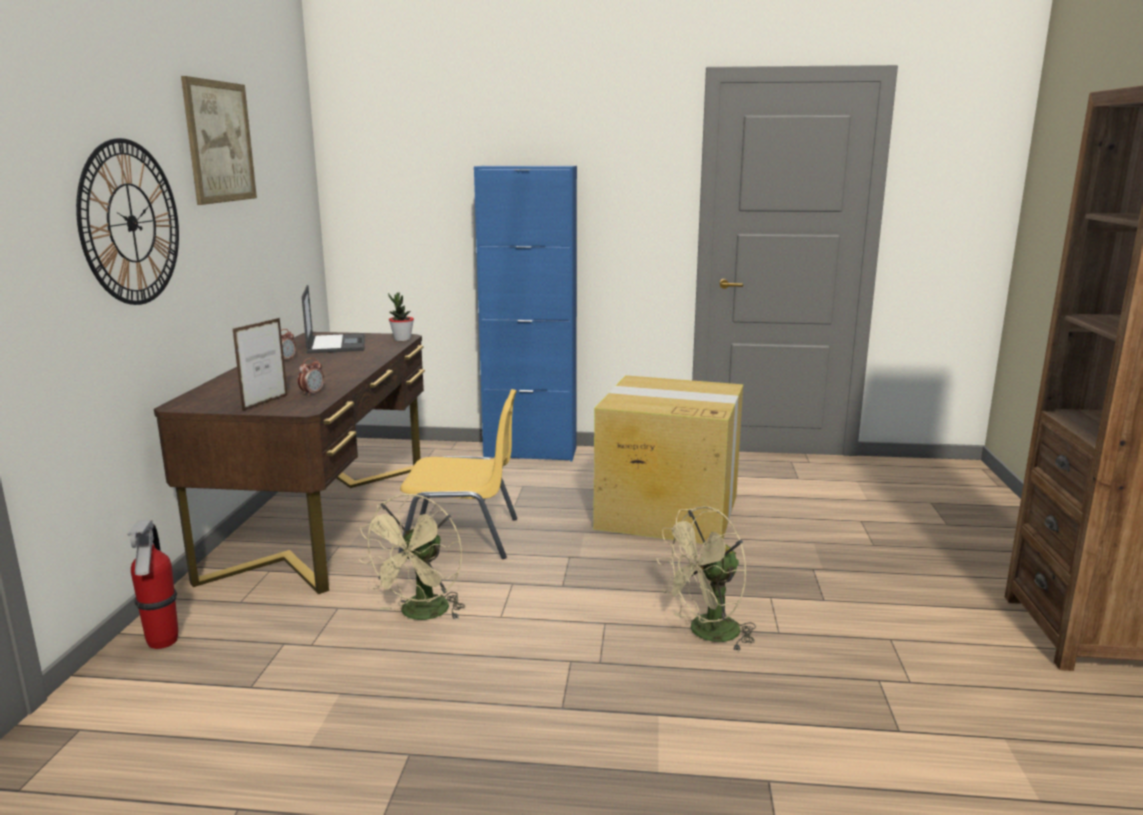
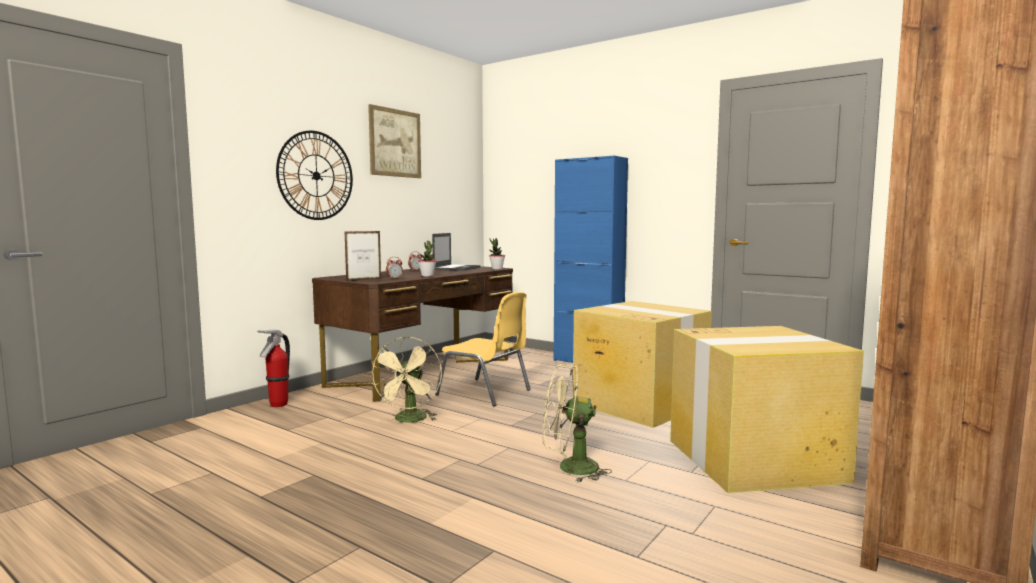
camera: 30 degrees right, 10 degrees down
beige fan [358,494,465,620] -> beige fan turned 45 degrees counterclockwise [369,337,442,423]
none -> potted plant [418,240,436,277]
none -> cardboard box [670,326,864,493]

